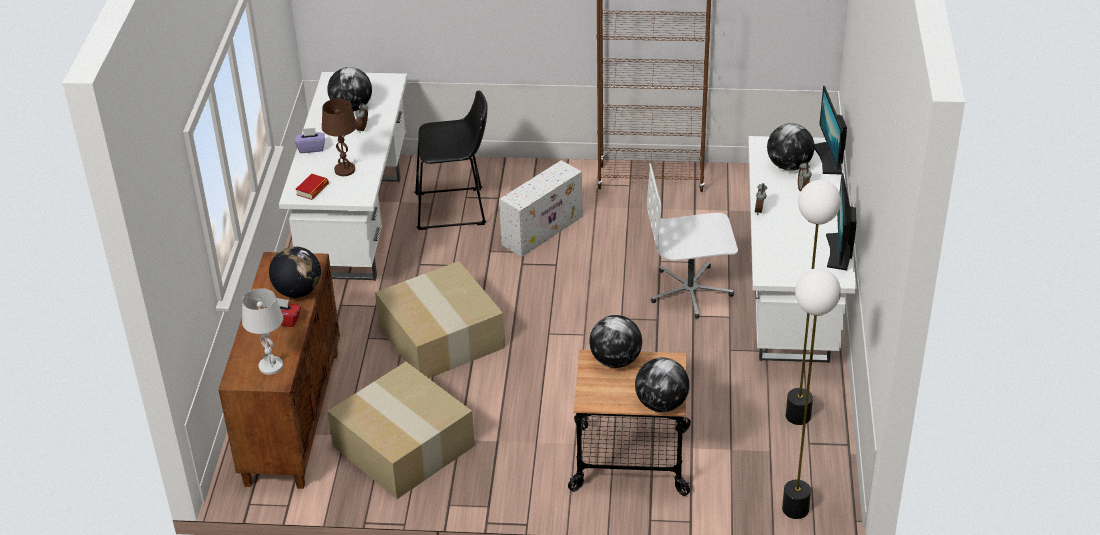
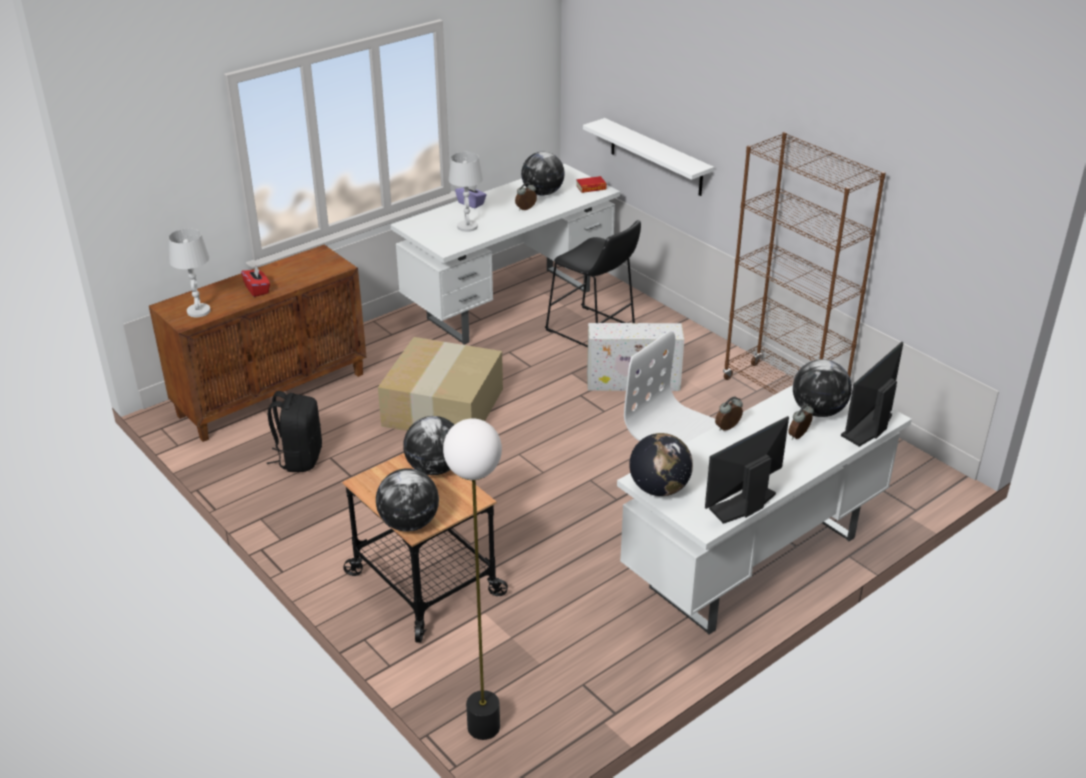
camera: 45 degrees right, 5 degrees down
globe [269,246,321,298] -> globe moved to [629,433,693,496]
book [296,173,329,200] -> book moved to [576,176,607,193]
brown table lamp [322,98,357,176] -> white table lamp [448,152,483,232]
cardboard box [327,362,475,499] -> black backpack [267,391,322,472]
floor lamp [786,180,841,425] -> none
none -> white shelf [583,118,714,196]

